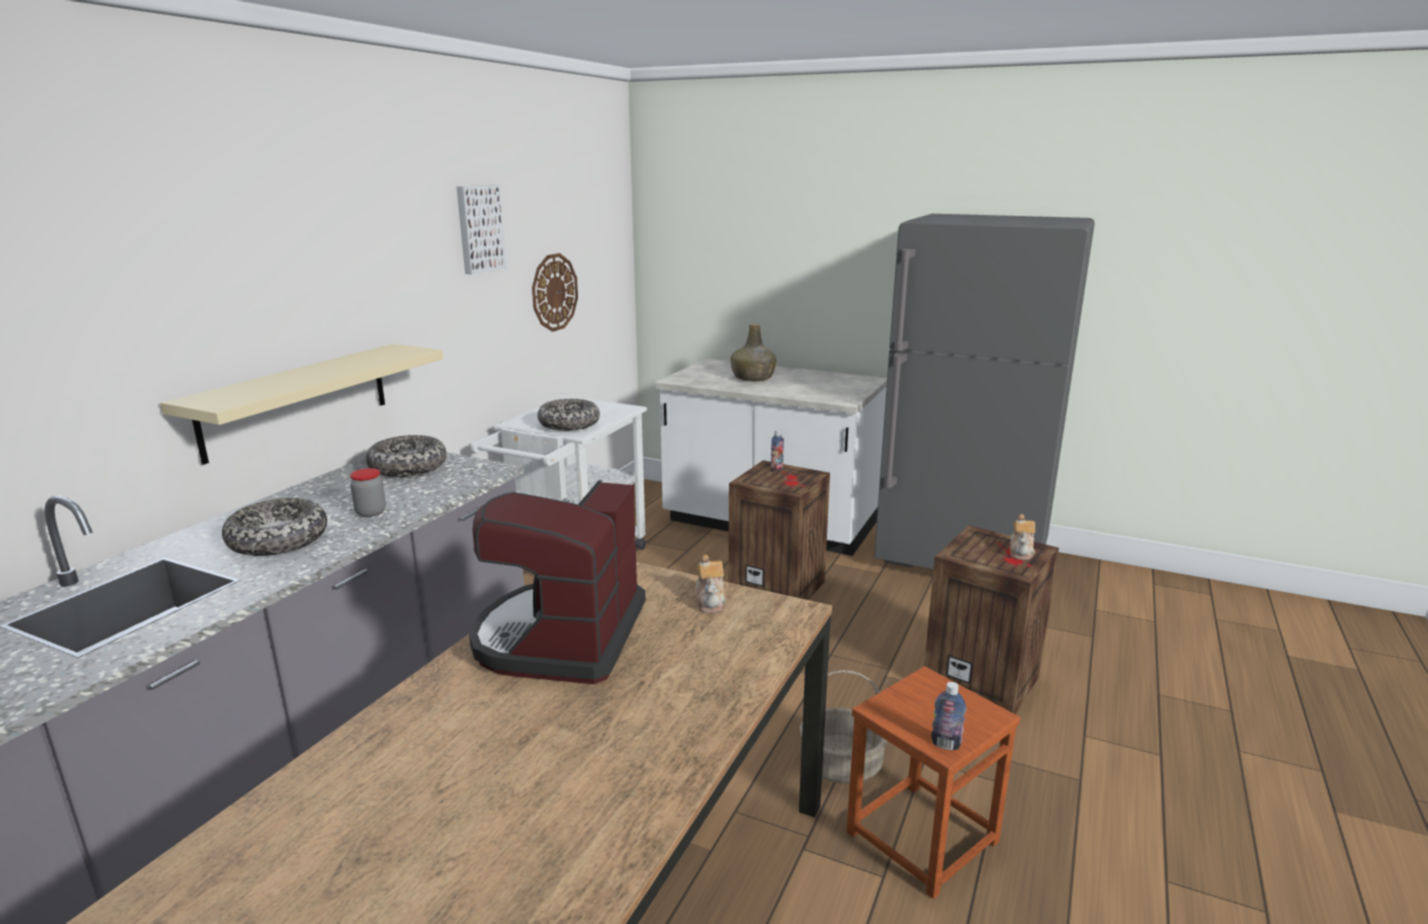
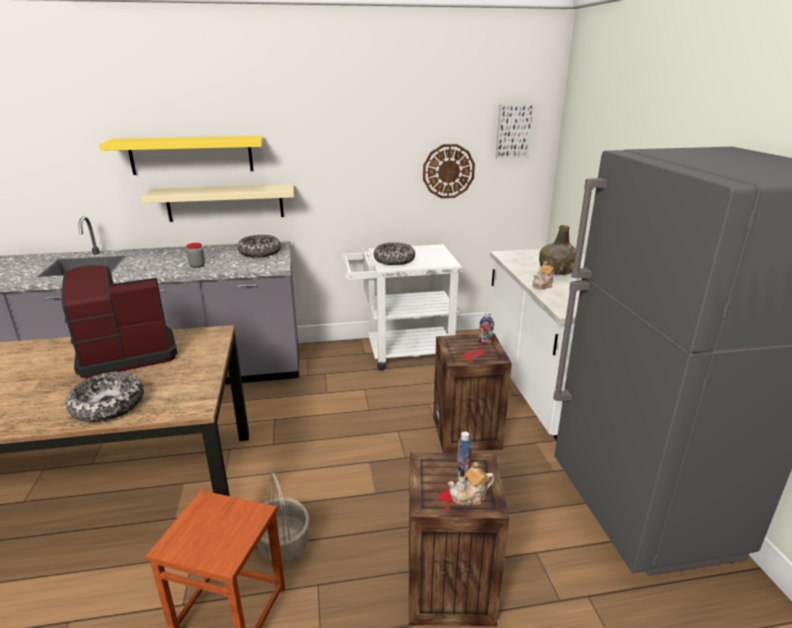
camera: 55 degrees right, 5 degrees up
bowl [222,498,327,556] -> bowl moved to [66,372,144,422]
picture [456,185,507,274] -> picture moved to [495,104,534,159]
teapot [696,555,727,614] -> teapot moved to [532,261,555,289]
bottle [931,682,966,750] -> bottle moved to [456,431,472,480]
none -> yellow shelf [99,136,263,175]

